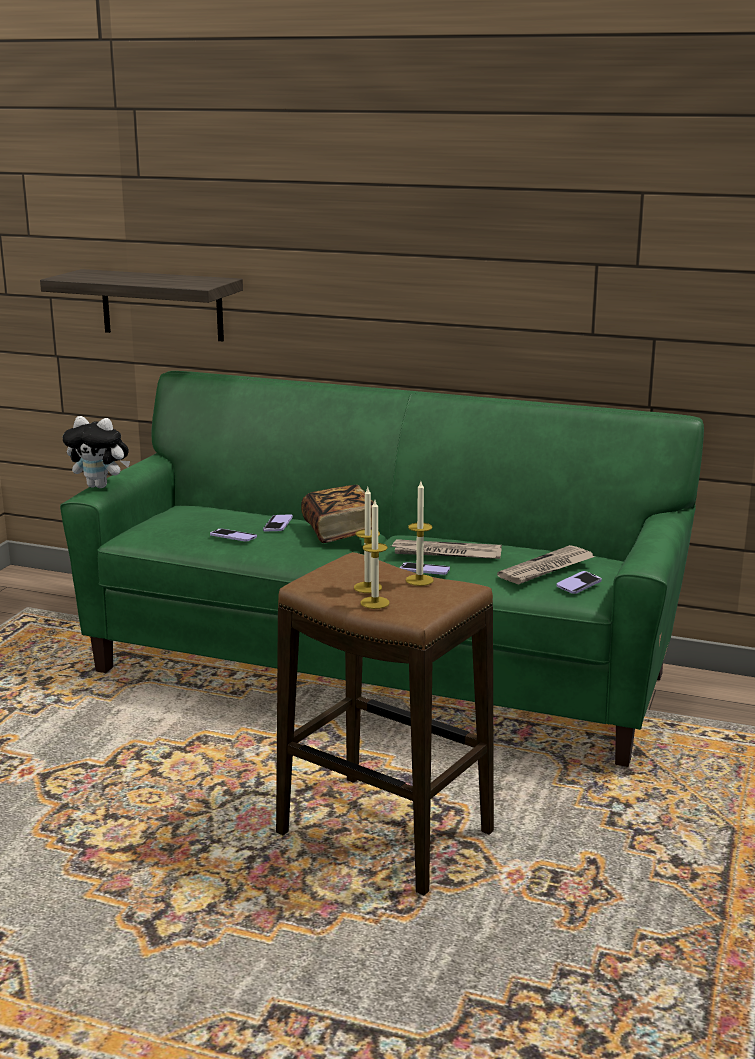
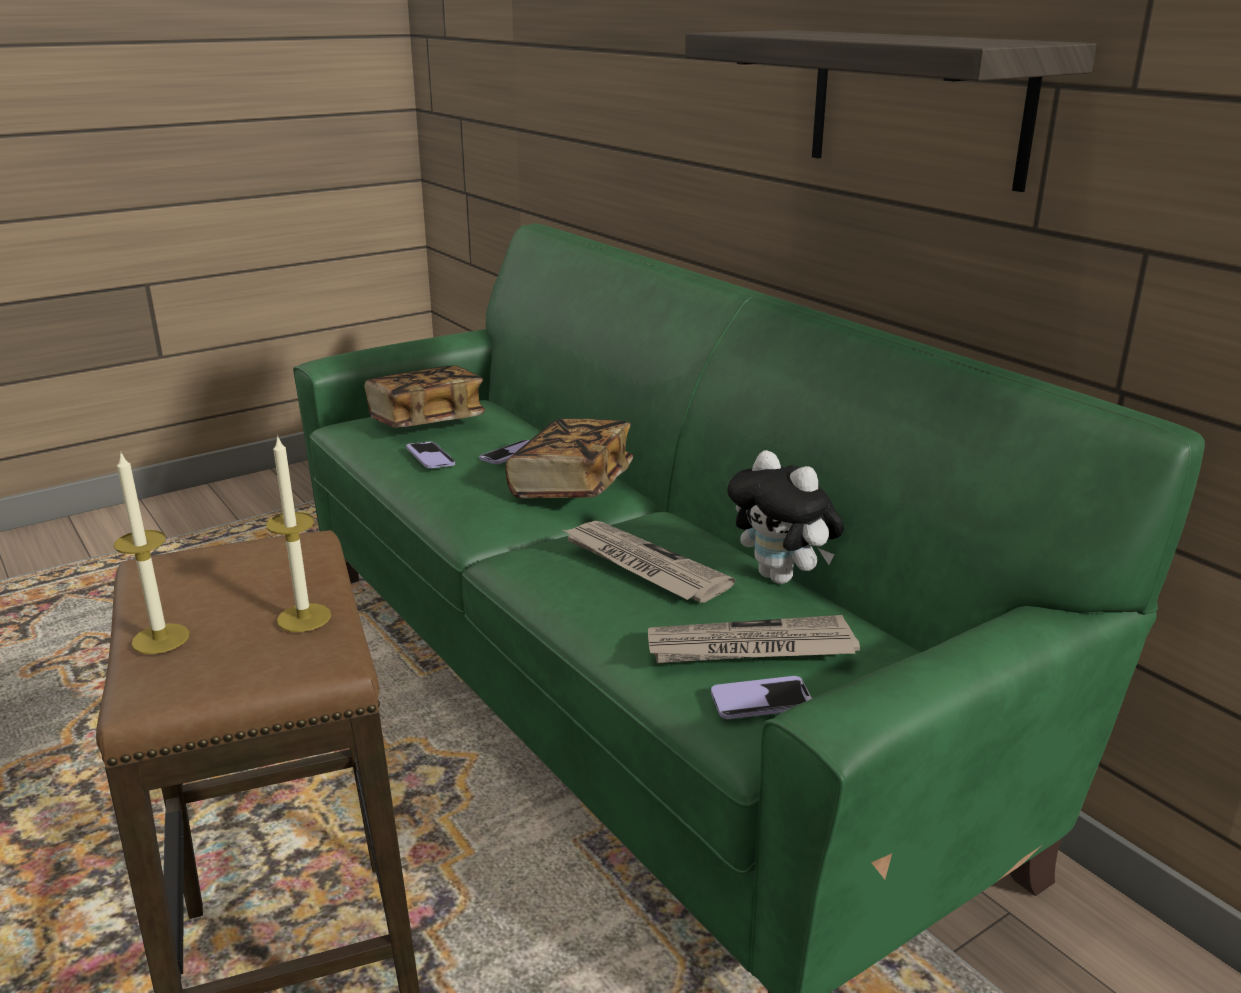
camera: 35 degrees right, 5 degrees up
shelf [40,269,243,341] -> shelf moved to [685,30,1097,192]
plush toy [63,416,130,488] -> plush toy moved to [727,450,844,584]
candle [354,488,382,593] -> none
phone [400,562,450,575] -> none
none -> book [364,365,485,428]

